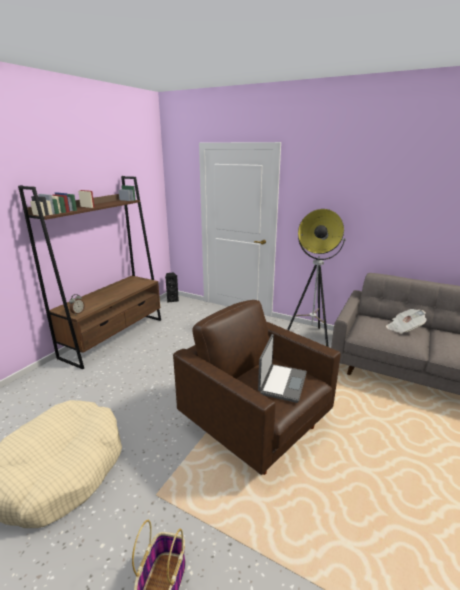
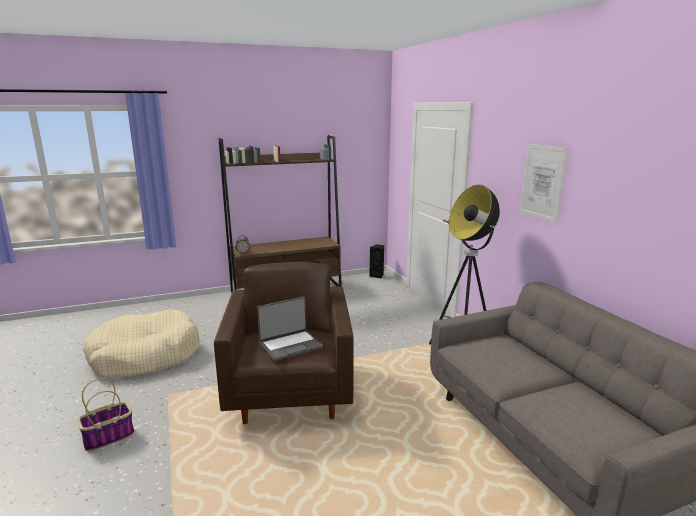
camera: 40 degrees right, 5 degrees down
newspaper [386,309,427,334] -> none
none -> picture [520,144,568,223]

